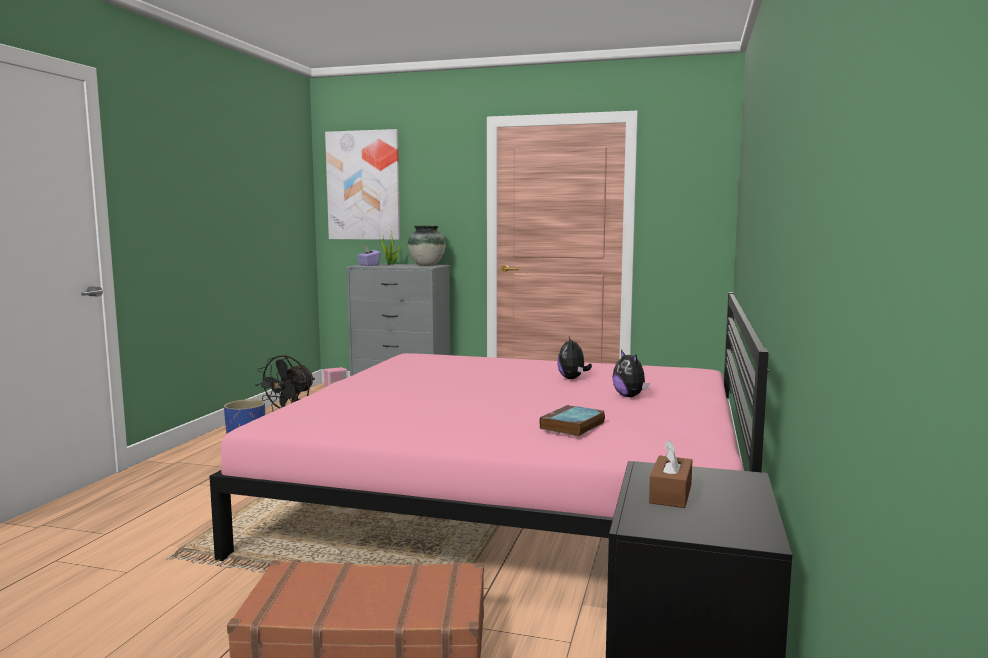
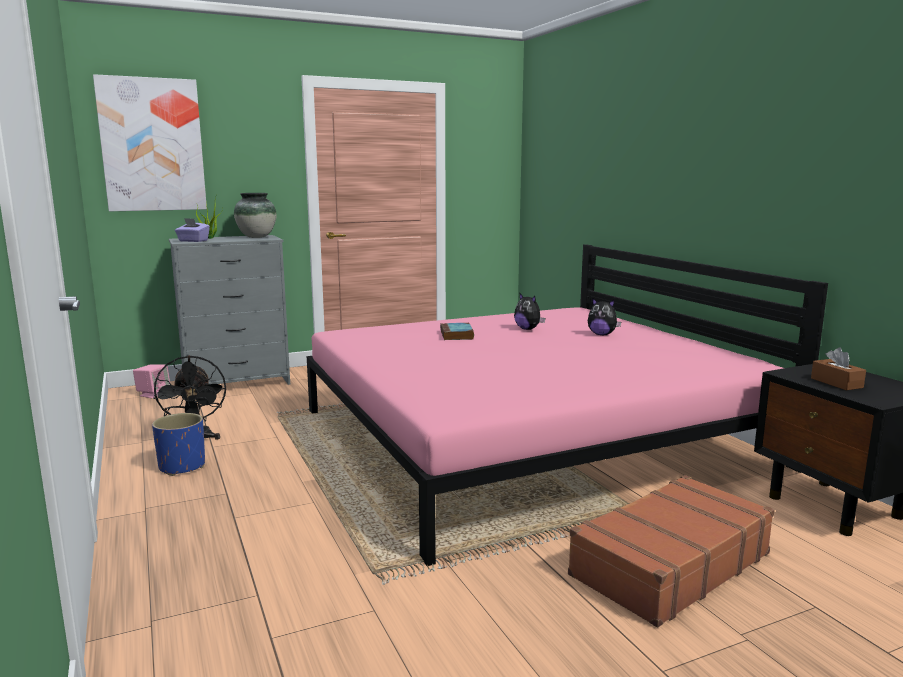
camera: 40 degrees left, 5 degrees up
book [540,405,605,436] -> book moved to [440,323,474,340]

